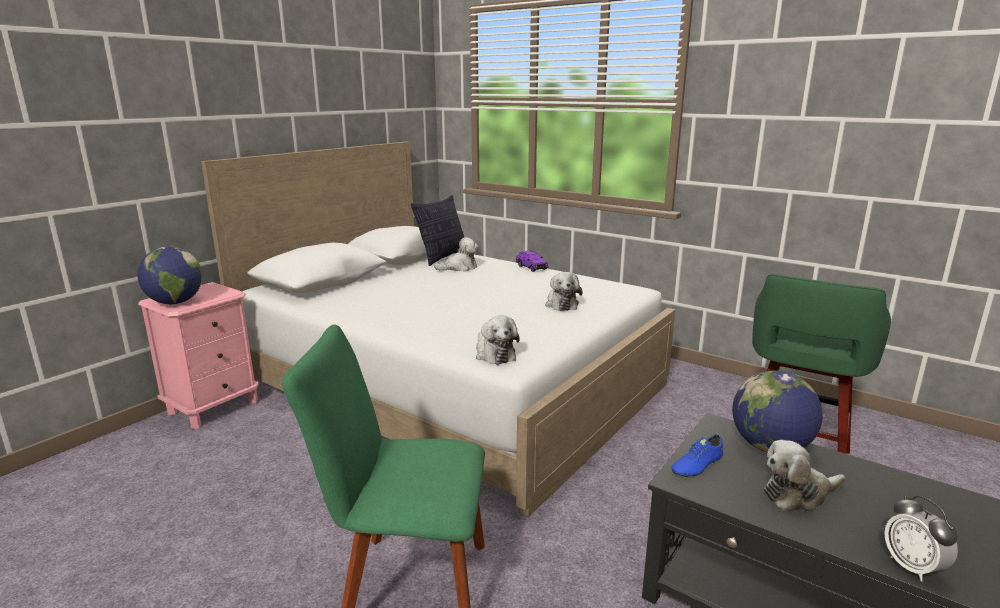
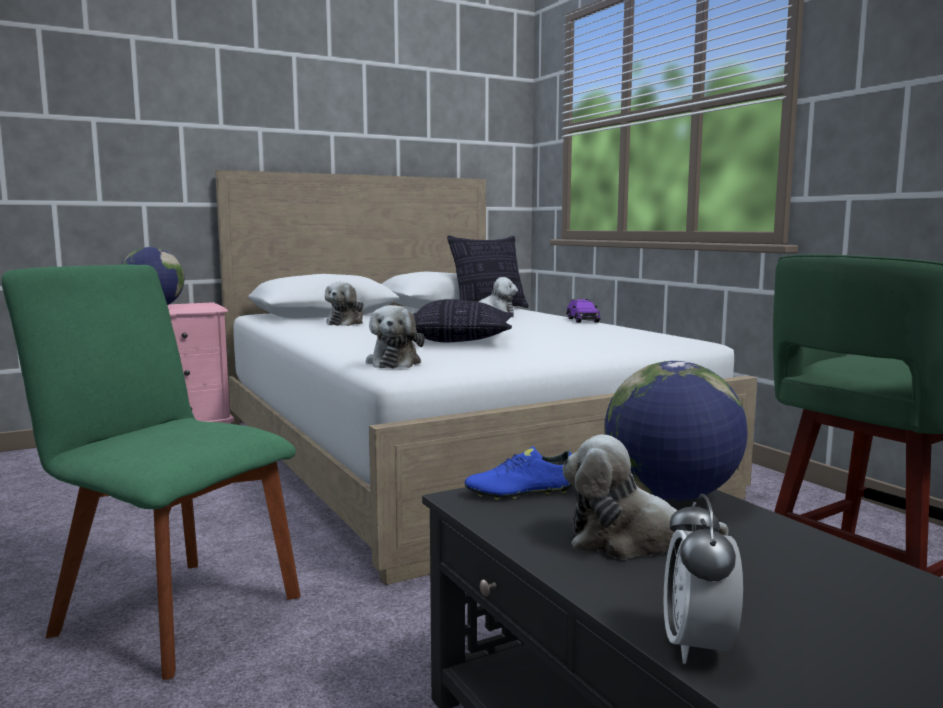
camera: 25 degrees right, 10 degrees down
plush toy [545,272,583,311] -> plush toy moved to [325,282,364,326]
none -> pillow [413,299,513,342]

